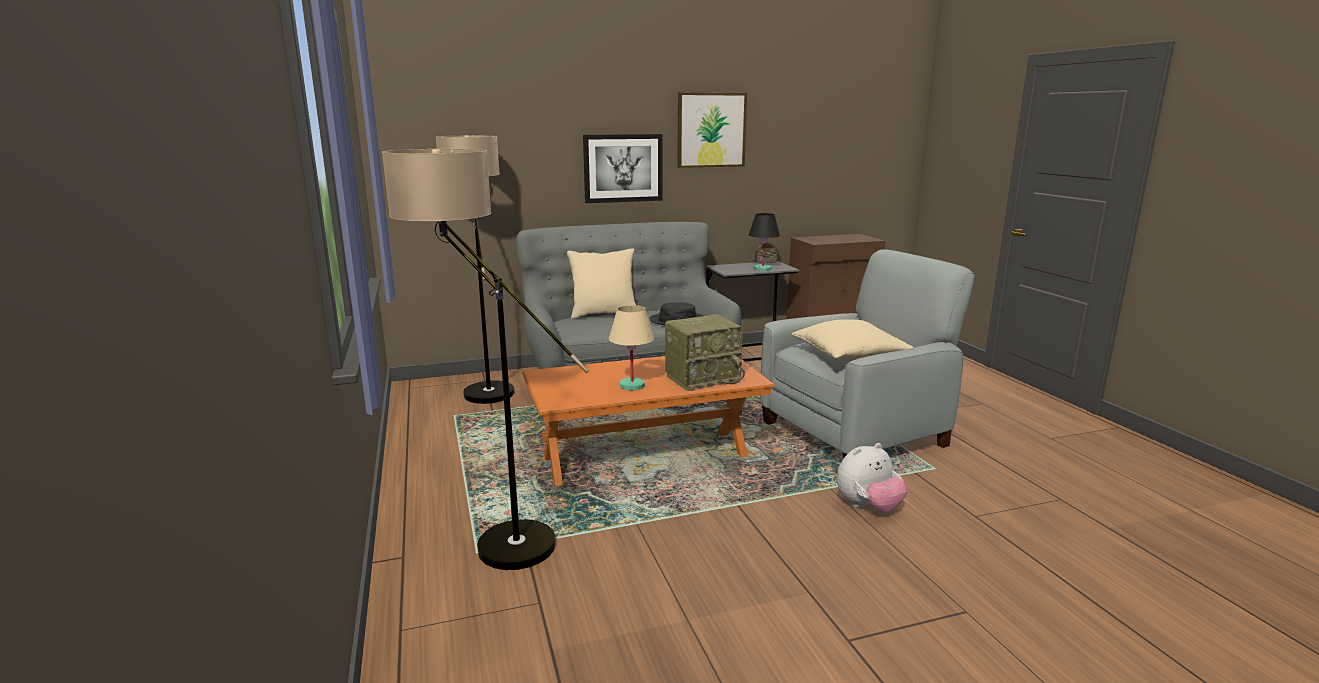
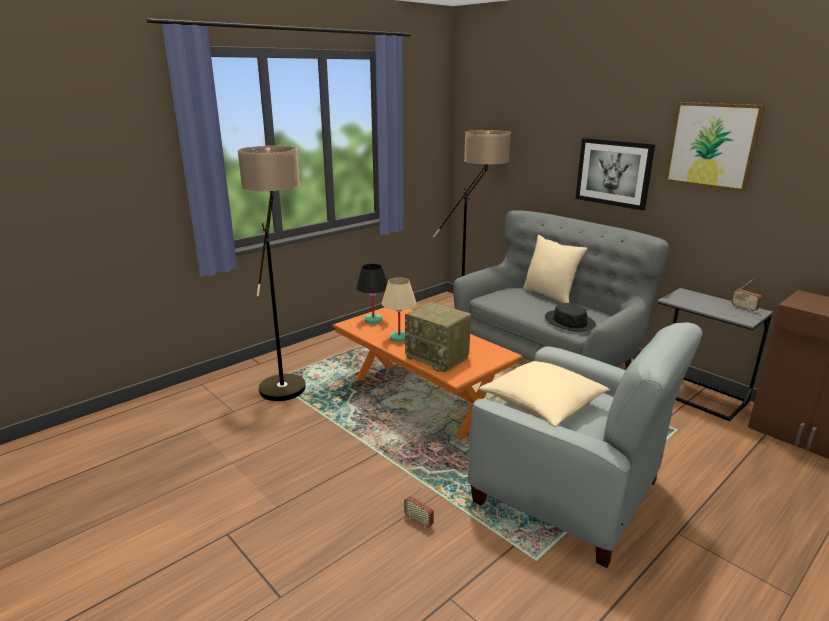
camera: 65 degrees right, 5 degrees up
black table lamp [749,213,780,271] -> black table lamp moved to [356,264,387,324]
plush toy [837,443,908,513] -> radio [404,488,434,528]

